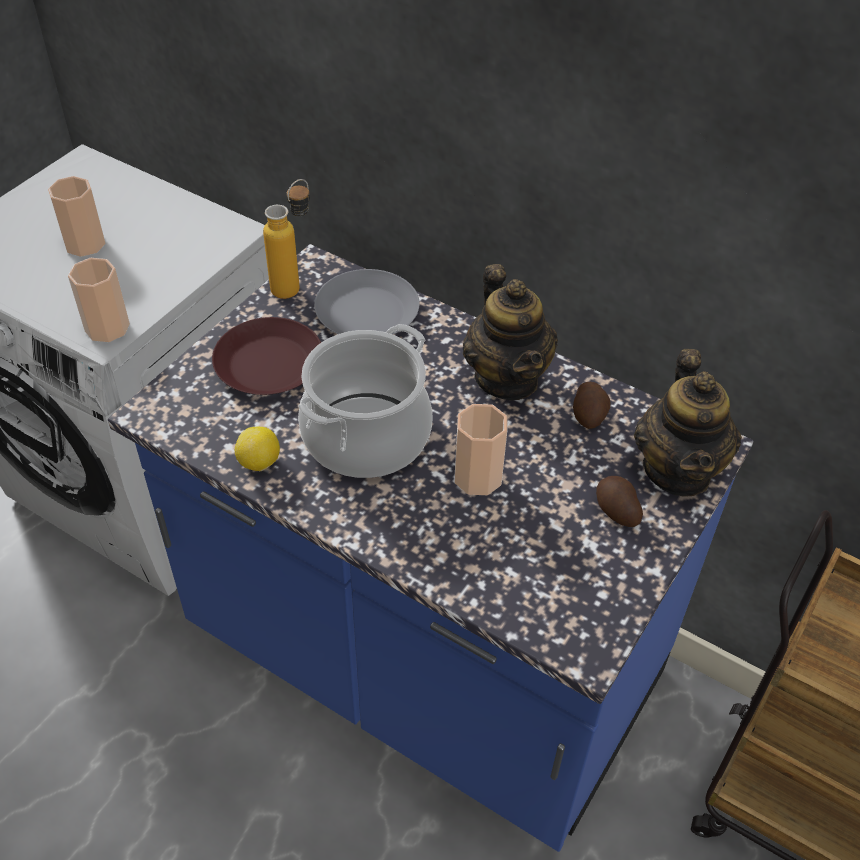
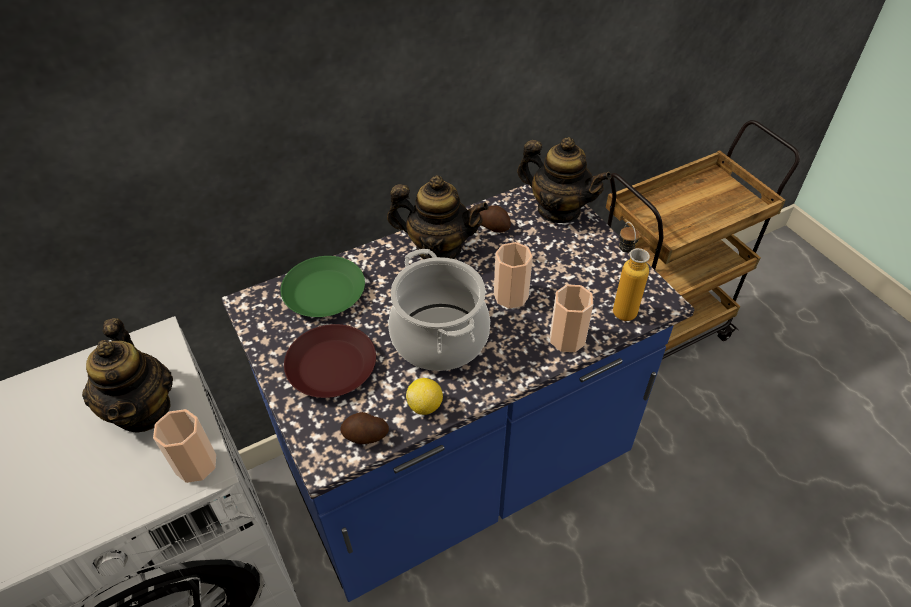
camera: 60 degrees left, 0 degrees up
cup [48,176,106,257] -> cup moved to [550,284,593,352]
bottle [263,179,310,299] -> bottle moved to [613,222,650,321]
grey plate [314,269,419,334] -> green plate [281,256,365,317]
potato [596,476,643,527] -> potato moved to [340,412,389,444]
none -> teapot [82,318,173,433]

